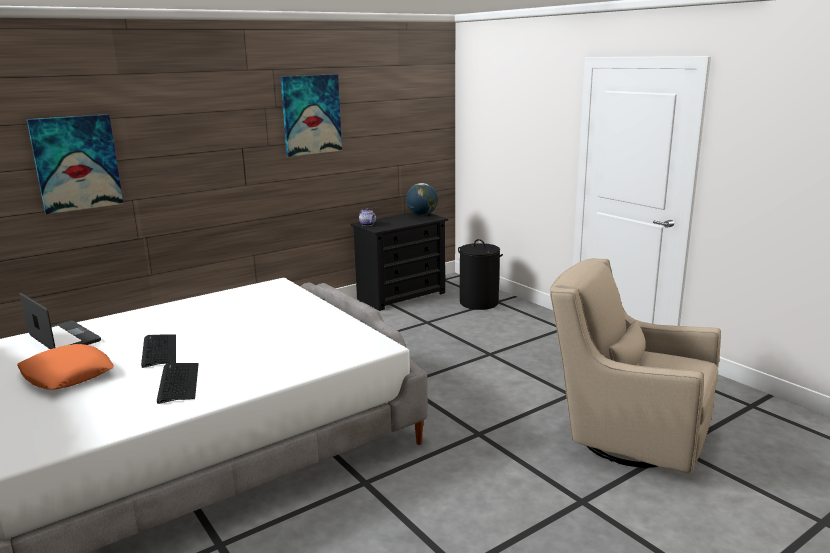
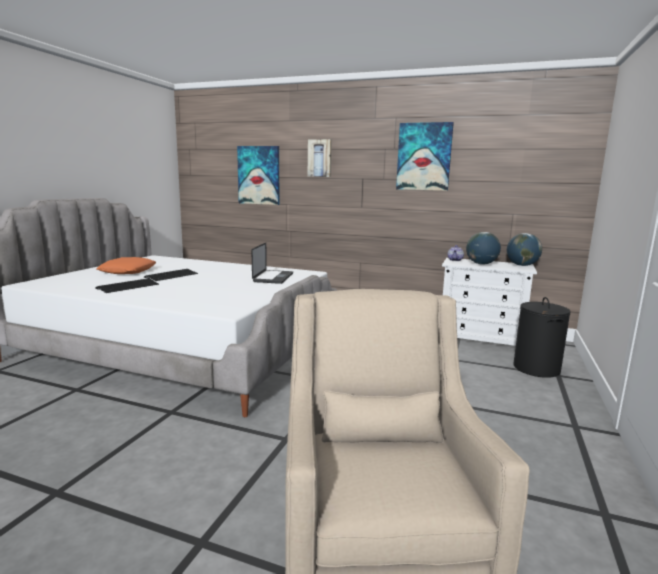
camera: 55 degrees right, 5 degrees down
laptop [20,293,101,349] -> laptop moved to [252,243,293,284]
black dresser [351,213,448,311] -> white dresser [442,258,537,346]
none -> picture [308,139,332,177]
none -> globe [466,232,501,265]

